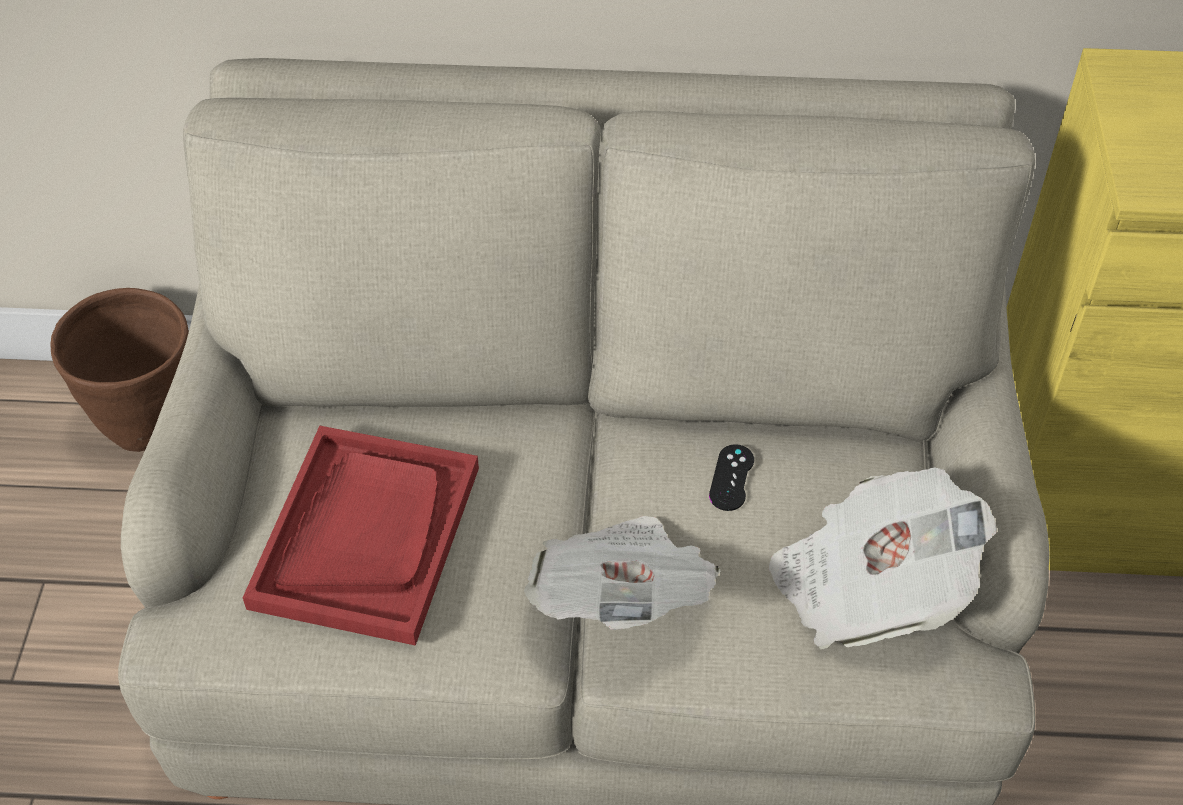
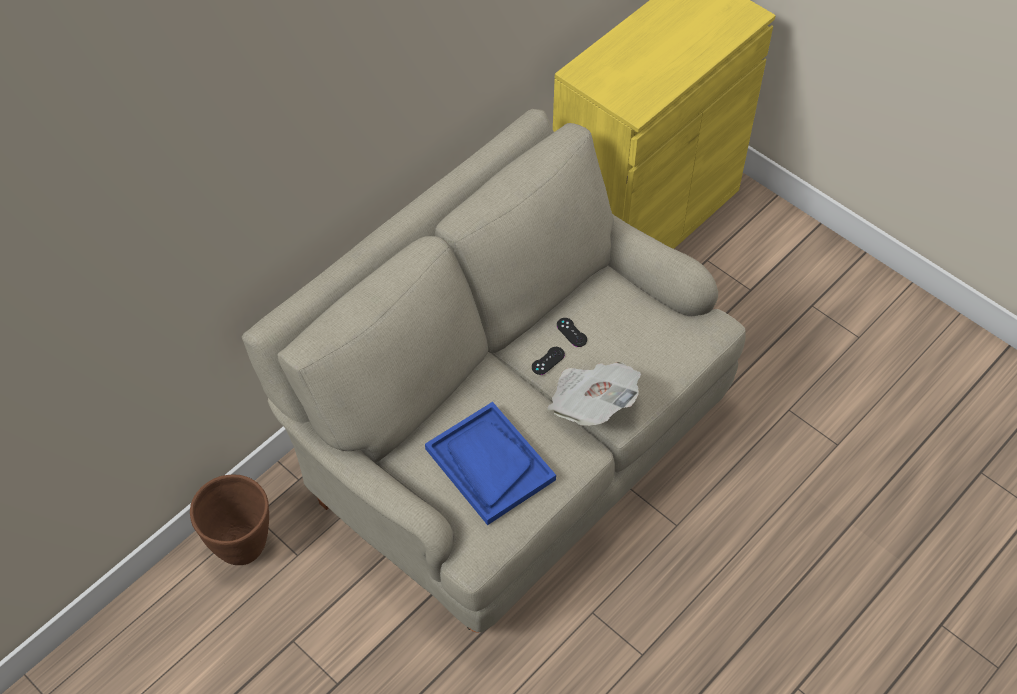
camera: 50 degrees left, 5 degrees up
red tray [243,426,479,646] -> blue tray [425,402,556,525]
newspaper [768,467,997,649] -> none
none -> black game controller [532,347,565,375]

